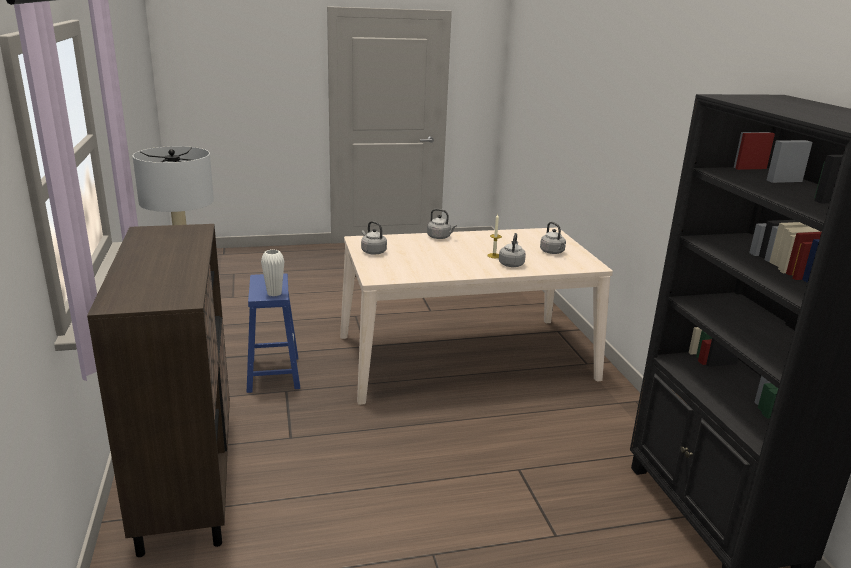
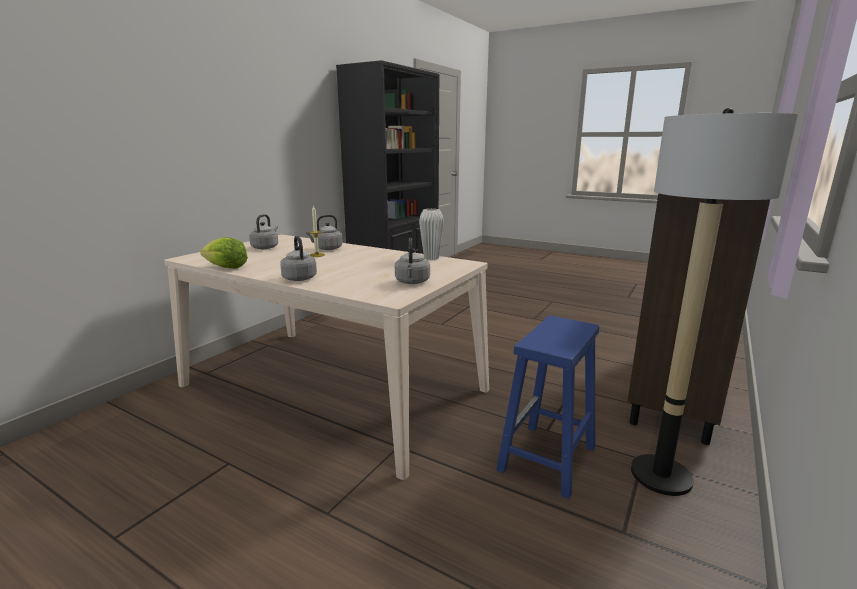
camera: 135 degrees left, 5 degrees down
white vase [261,249,284,297] -> white vase moved to [419,209,444,260]
none -> lettuce [200,237,248,269]

